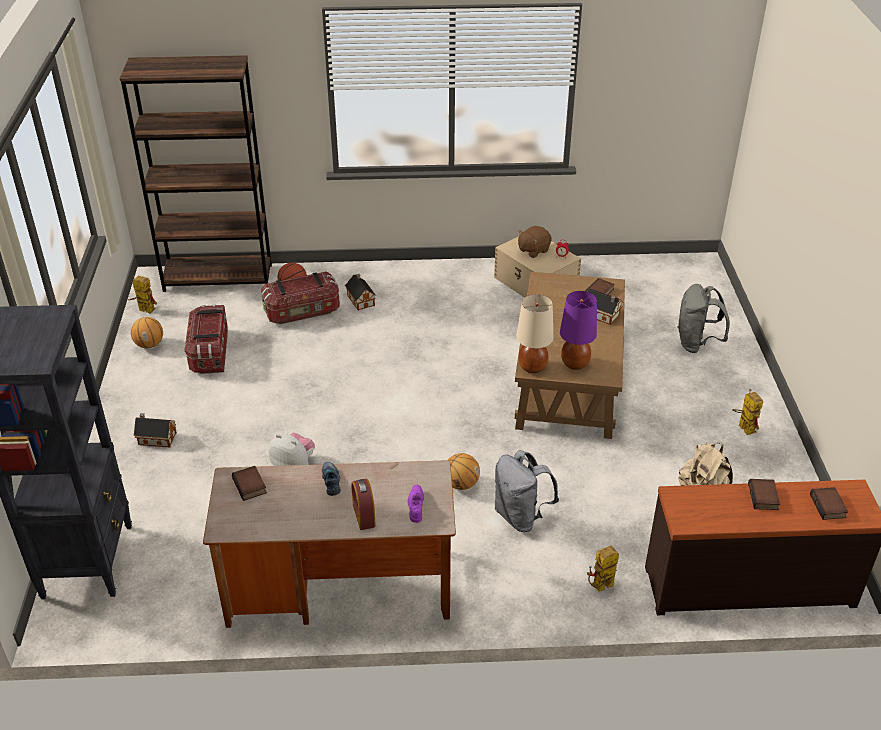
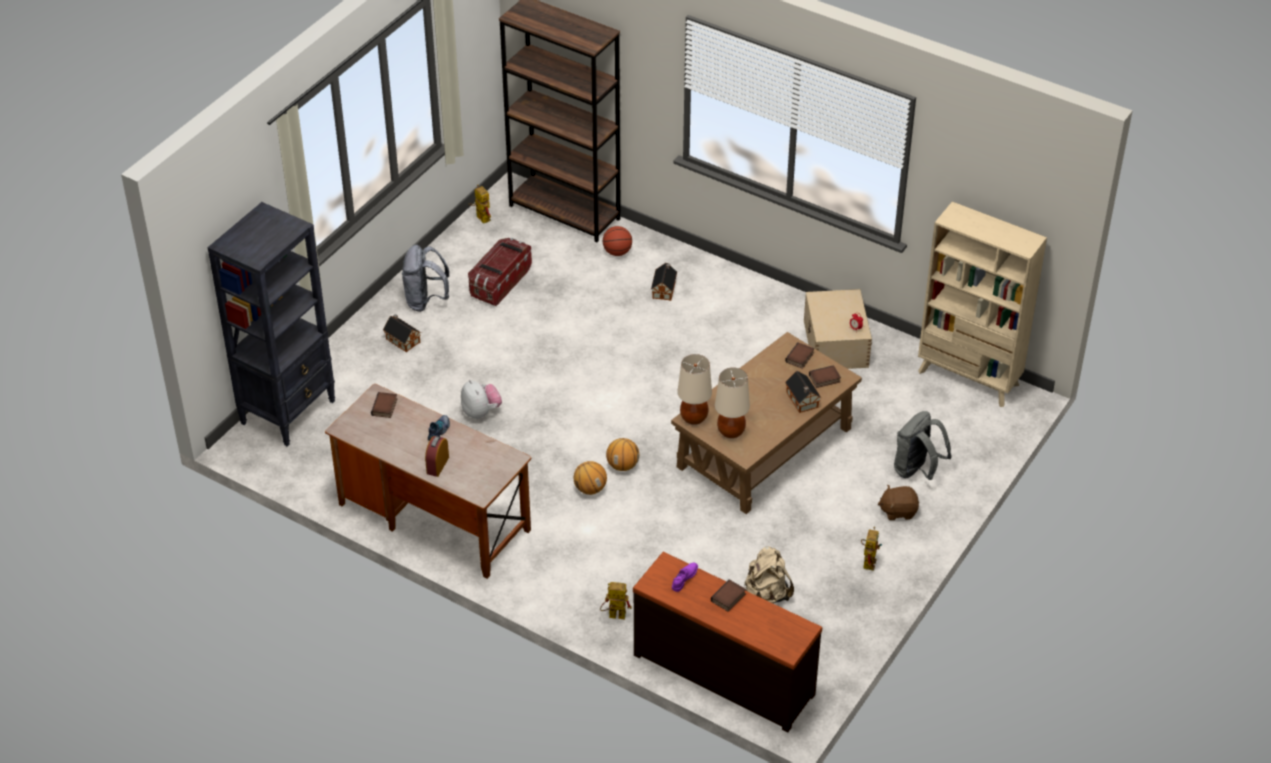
camera: 35 degrees right, 5 degrees up
basketball [131,317,163,348] -> basketball moved to [606,438,639,471]
storage box [261,271,340,324] -> none
purple shoe [408,485,424,523] -> purple shoe moved to [672,563,698,592]
grey backpack [495,450,559,532] -> grey backpack moved to [402,245,449,312]
brown plush toy [518,226,552,258] -> brown plush toy moved to [878,485,919,520]
purple table lamp [560,291,597,370] -> beige table lamp [715,368,750,438]
book [810,487,848,520] -> book moved to [785,342,814,369]
none -> beige bookcase [918,202,1047,407]

